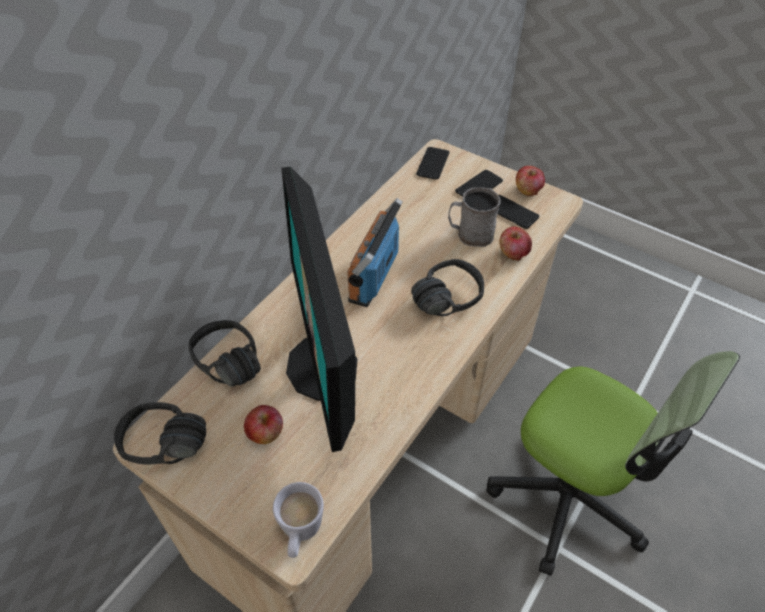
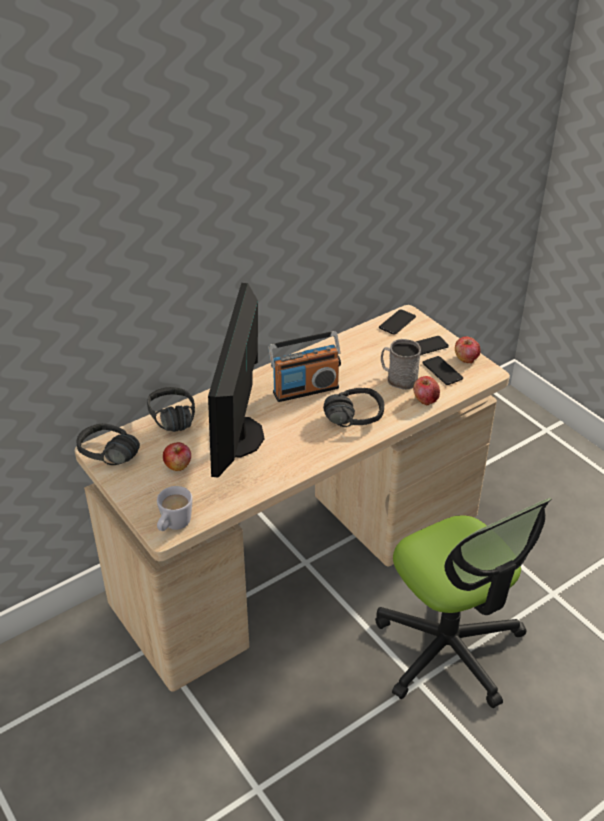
camera: 20 degrees right, 10 degrees down
radio [347,198,403,307] -> radio turned 150 degrees counterclockwise [268,331,341,402]

